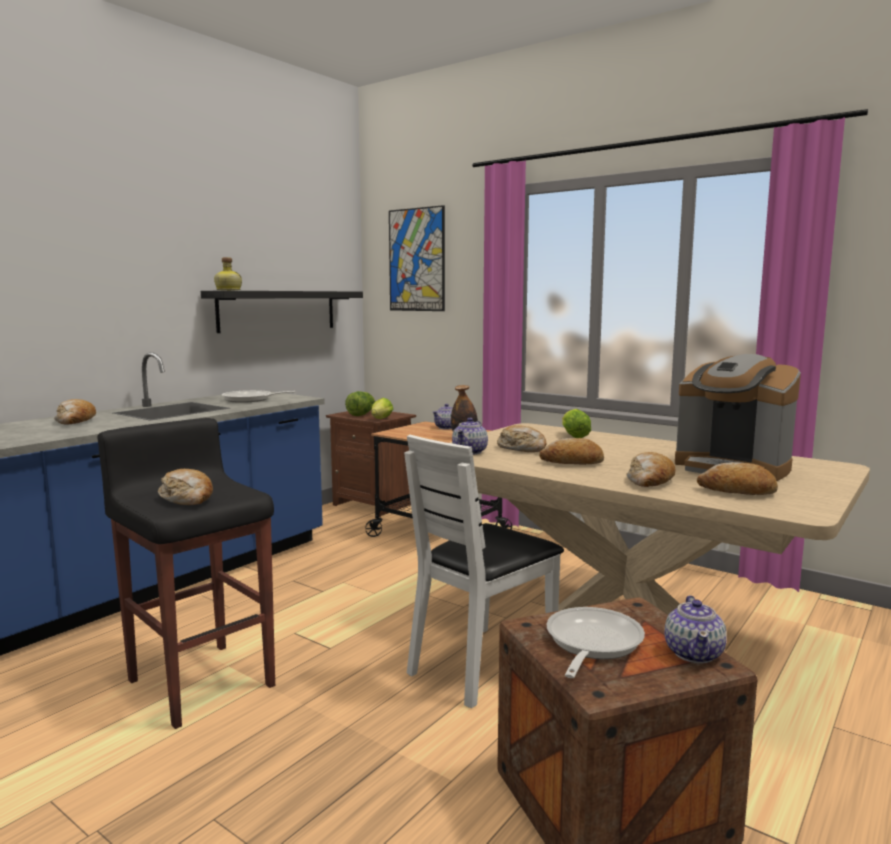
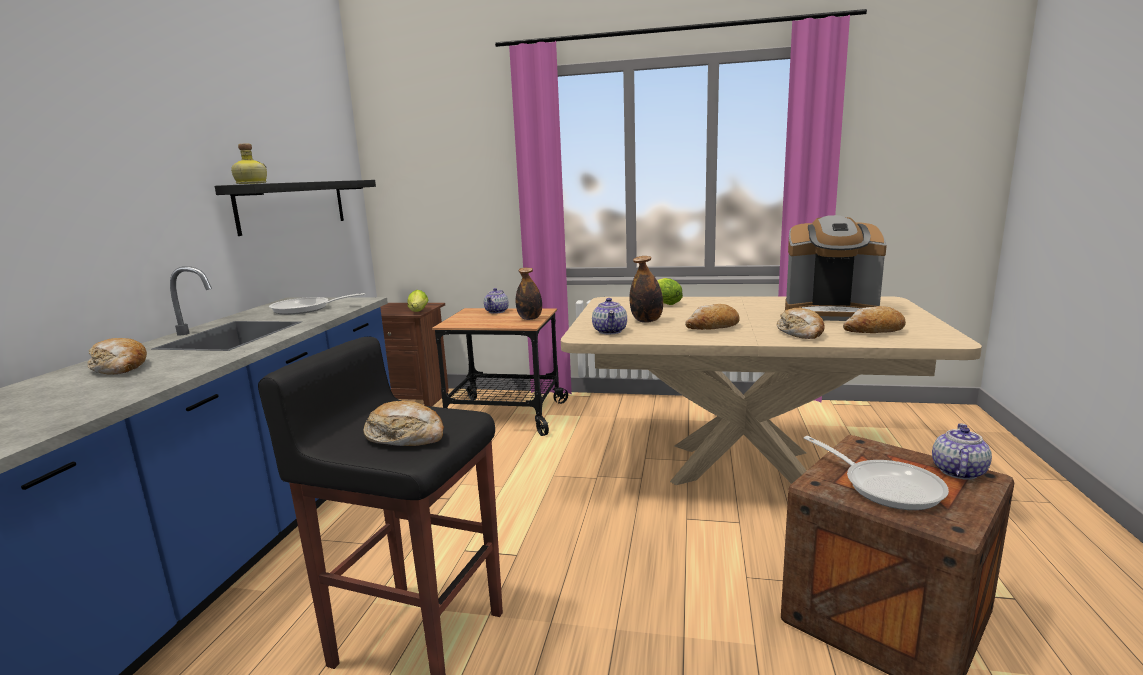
camera: 25 degrees left, 5 degrees up
lettuce [345,391,375,416] -> none
picture [389,205,445,311] -> none
white chair [404,435,564,708] -> none
bread [497,425,547,452] -> bottle [630,256,663,323]
frying pan [547,607,645,678] -> frying pan turned 150 degrees clockwise [804,436,949,510]
teapot [664,595,727,663] -> teapot turned 135 degrees counterclockwise [932,423,992,480]

